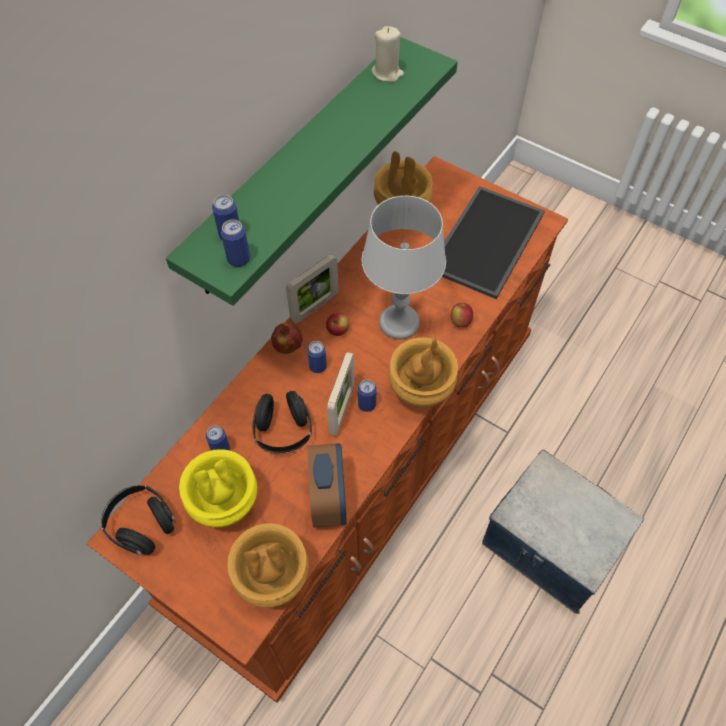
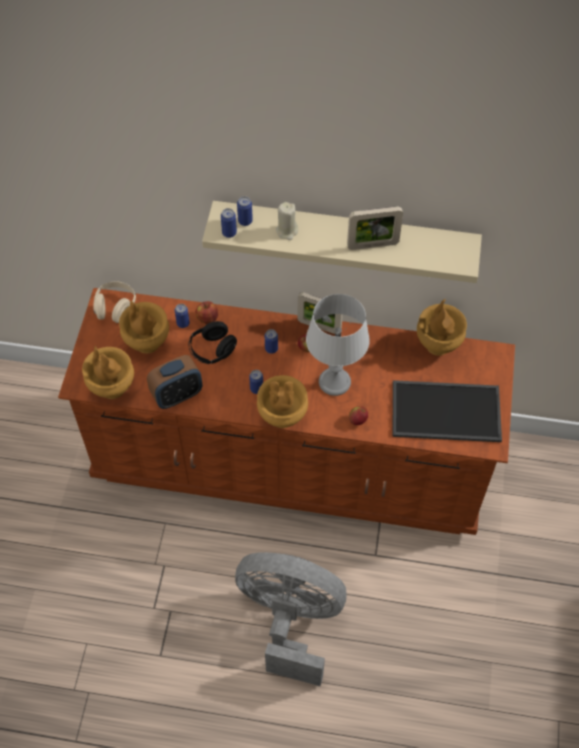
camera: 65 degrees right, 0 degrees up
black headphones [101,485,176,555] -> beige headphones [93,281,136,323]
green shelf [166,37,458,306] -> beige shelf [202,201,482,283]
yellow vase [179,449,257,527] -> brown vase [119,301,169,354]
apple [271,323,303,354] -> apple moved to [195,301,218,324]
picture frame [327,352,354,436] -> picture frame moved to [347,206,403,250]
beige candle [371,26,404,82] -> beige candle moved to [276,202,298,240]
storage box [482,450,644,614] -> grey fan [235,552,347,686]

